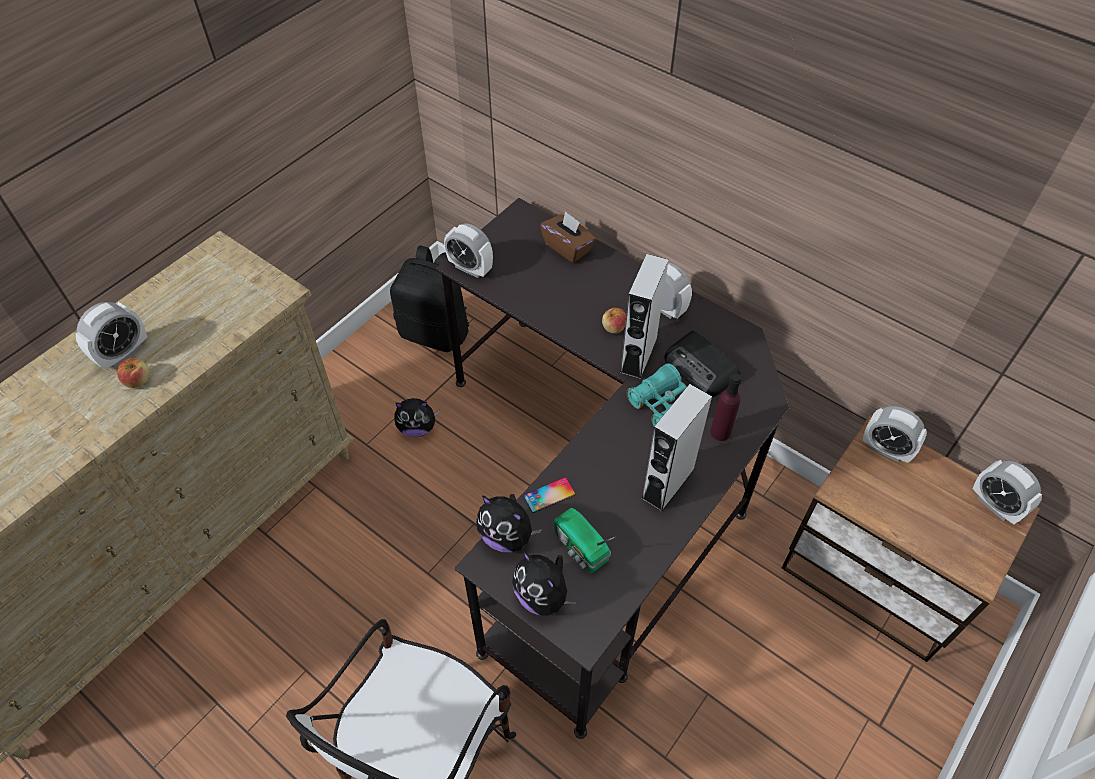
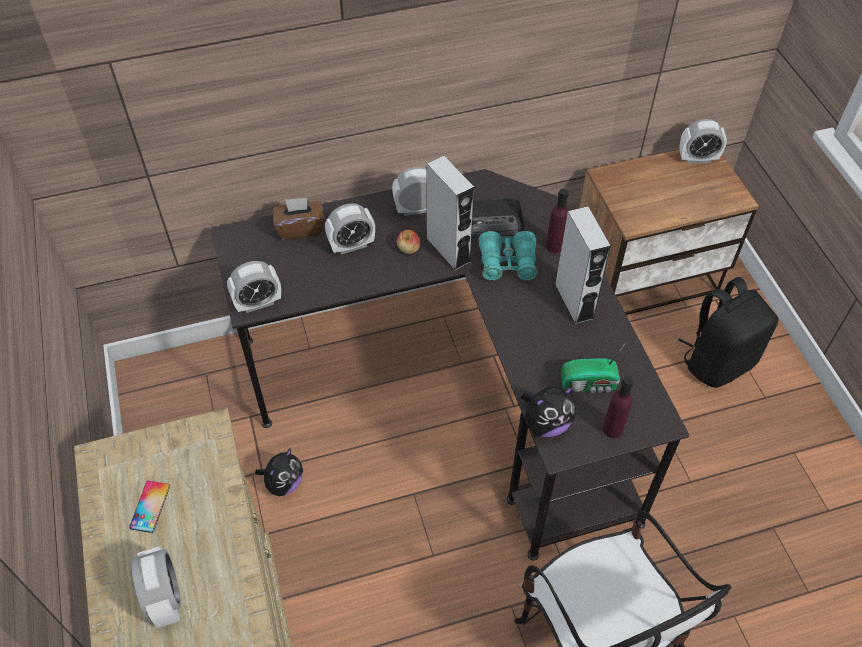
camera: 55 degrees left, 0 degrees up
apple [117,358,149,388] -> none
black backpack [390,245,469,352] -> black backpack moved to [678,277,778,388]
plush toy [512,551,576,616] -> purple bottle [603,376,634,438]
phone [523,477,575,513] -> phone moved to [129,481,170,533]
alarm clock [863,406,927,463] -> alarm clock moved to [325,203,375,255]

